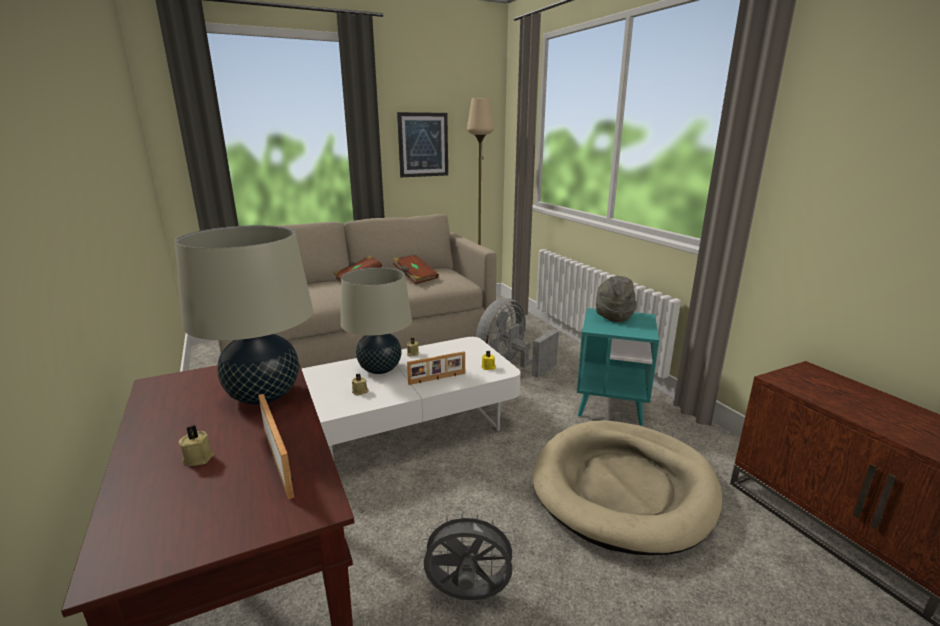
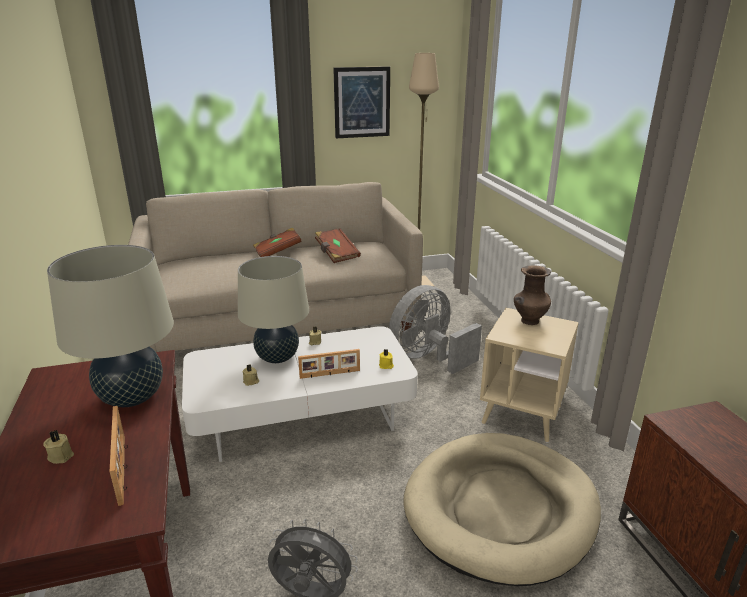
camera: 10 degrees right, 5 degrees up
turquoise side table [577,308,659,426] -> beige side table [480,308,579,443]
grey hat [596,276,637,322] -> brown vase [514,265,551,325]

